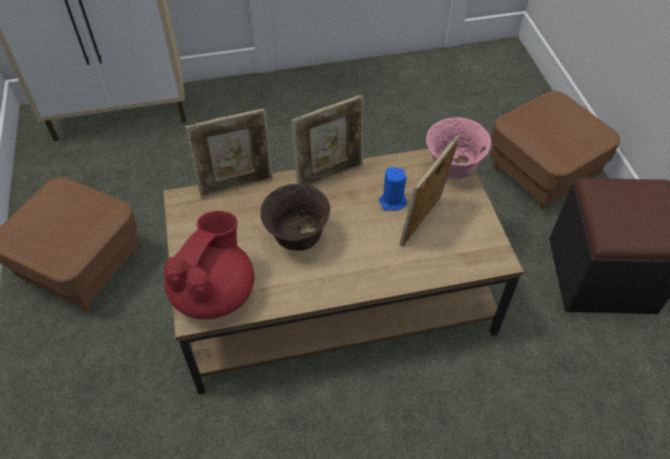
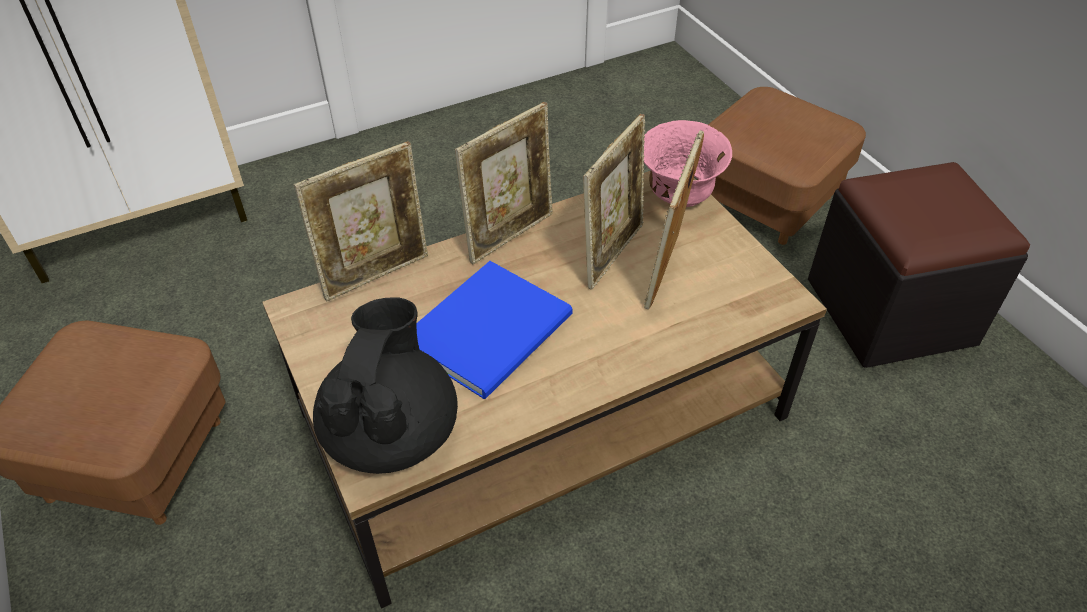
camera: 15 degrees left, 5 degrees down
red teapot [163,211,254,319] -> black teapot [313,297,458,474]
brown bowl [260,184,330,251] -> blue book [416,261,573,399]
blue candle [379,167,407,211] -> picture frame [583,114,646,290]

